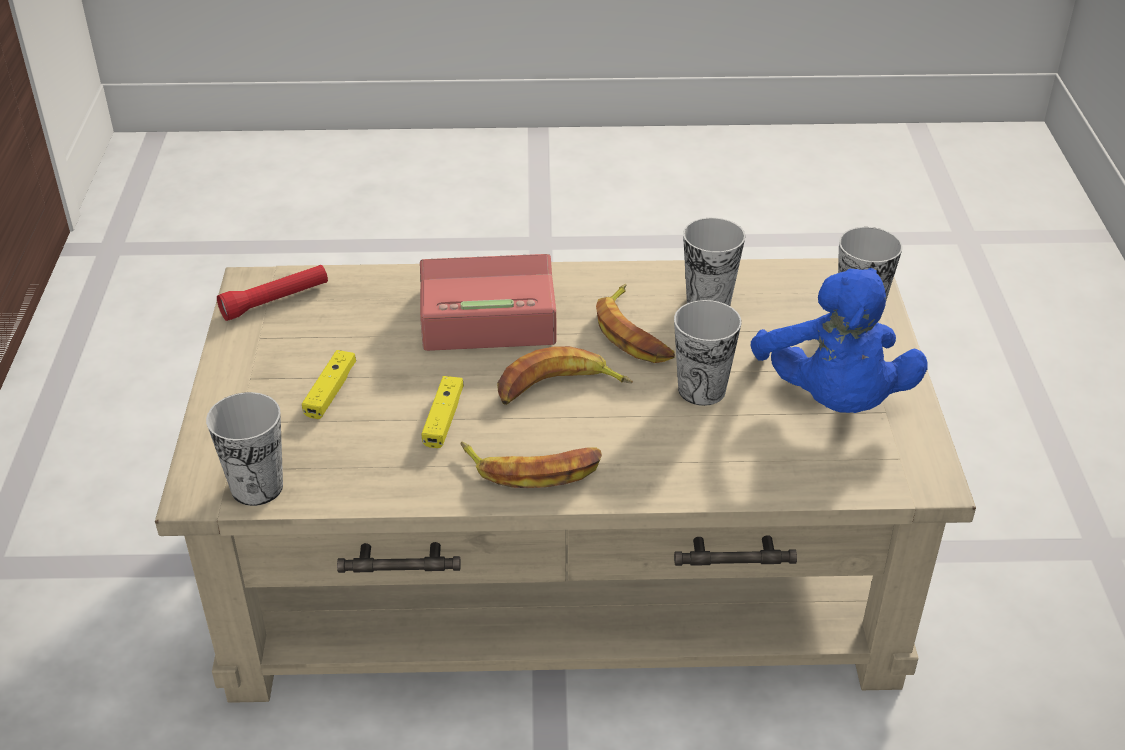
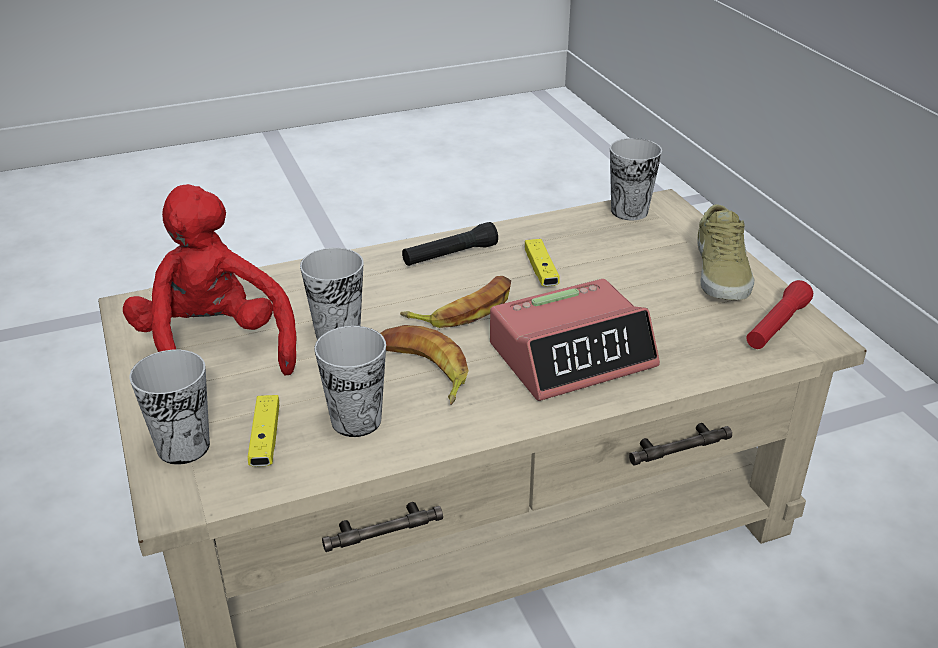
camera: 160 degrees right, 5 degrees down
yellow game controller [302,350,356,419] -> yellow game controller moved to [248,395,279,467]
banana [460,442,602,488] -> black flashlight [402,222,498,266]
blue plush toy [751,268,927,413] -> red plush toy [123,184,297,375]
none -> beige shoe [697,204,754,300]

